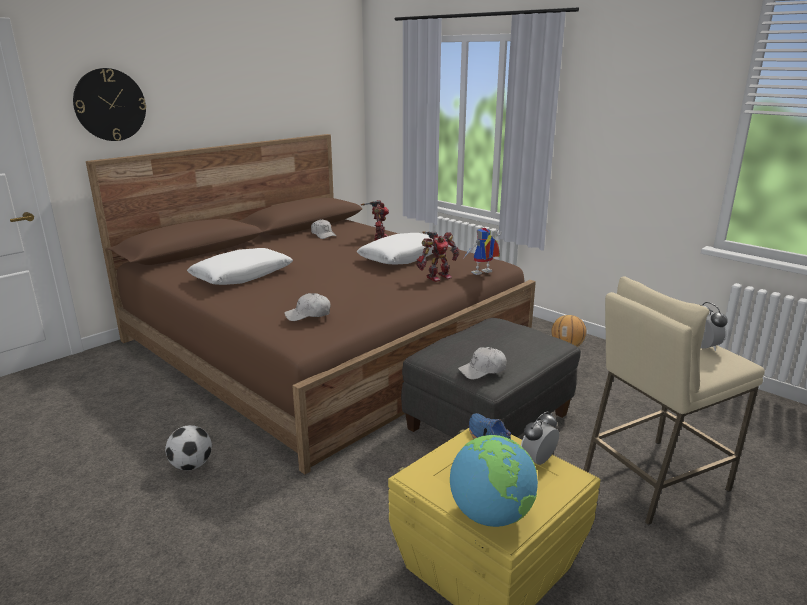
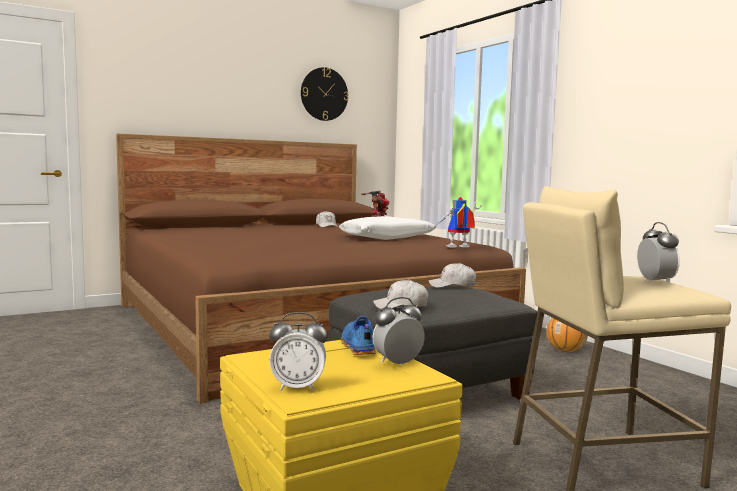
camera: 15 degrees right, 15 degrees down
wall clock [73,68,146,141] -> wall clock moved to [301,67,349,121]
football [165,425,212,470] -> none
white pillow [187,248,293,285] -> none
white cap [284,293,330,321] -> white cap moved to [428,263,476,288]
toy robot [417,231,459,282] -> none
globe [450,435,538,527] -> alarm clock [269,312,328,391]

